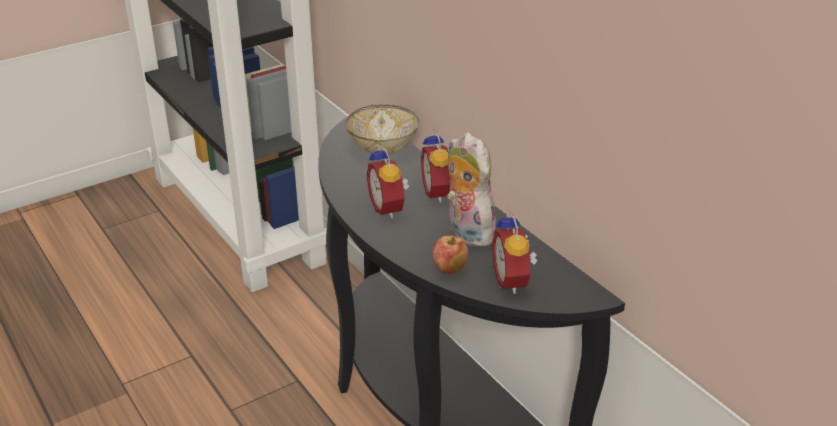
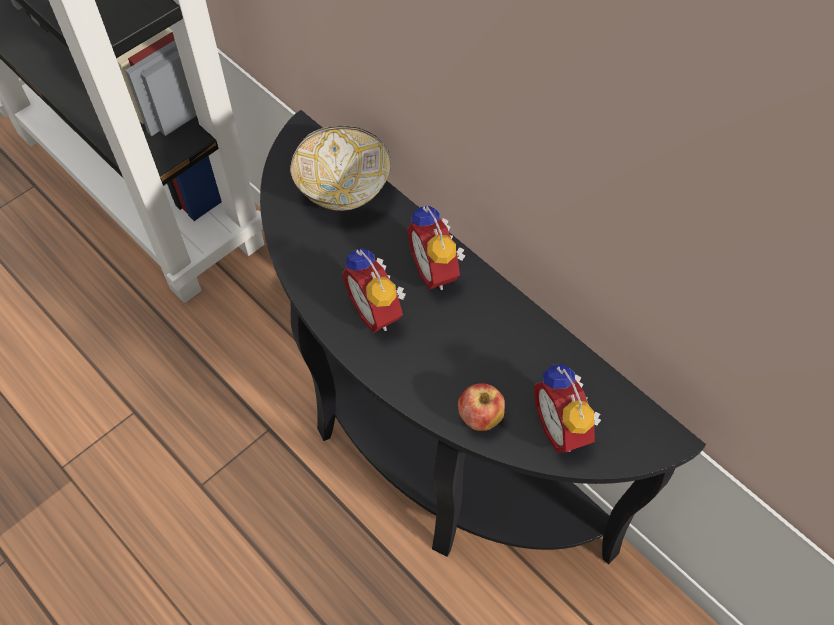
camera: 10 degrees left, 25 degrees up
plush toy [447,132,496,247] -> none

